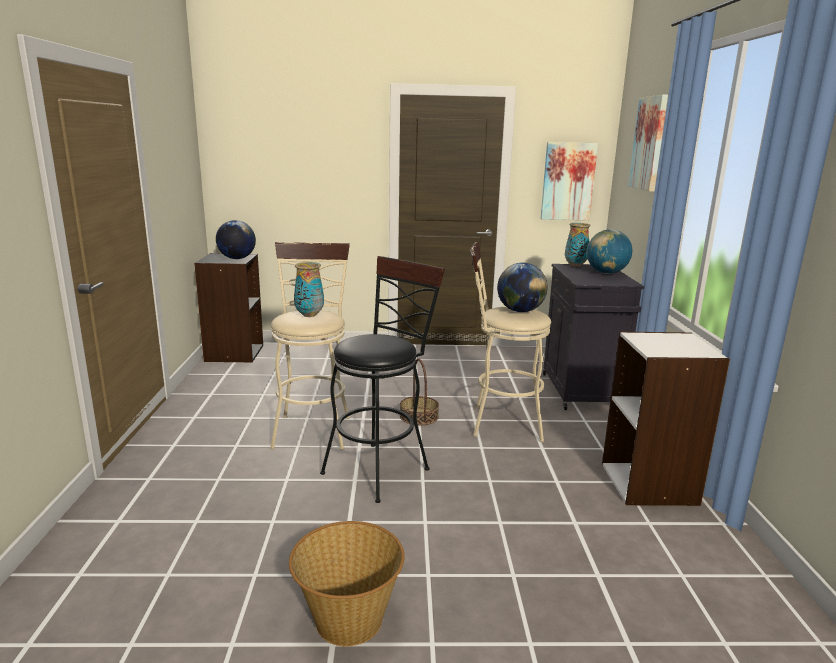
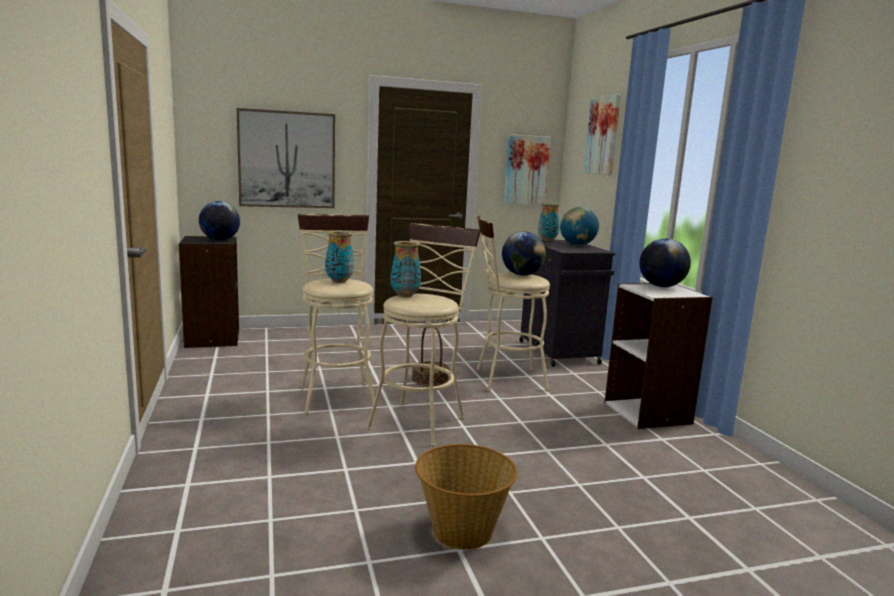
camera: 15 degrees left, 5 degrees down
black stool [320,256,445,503] -> beige stool [366,223,481,446]
none -> picture [237,108,335,208]
none -> vase [391,241,421,297]
none -> globe [639,239,691,287]

